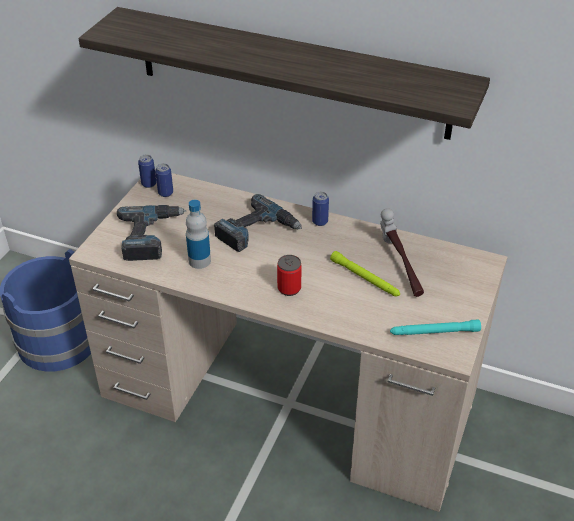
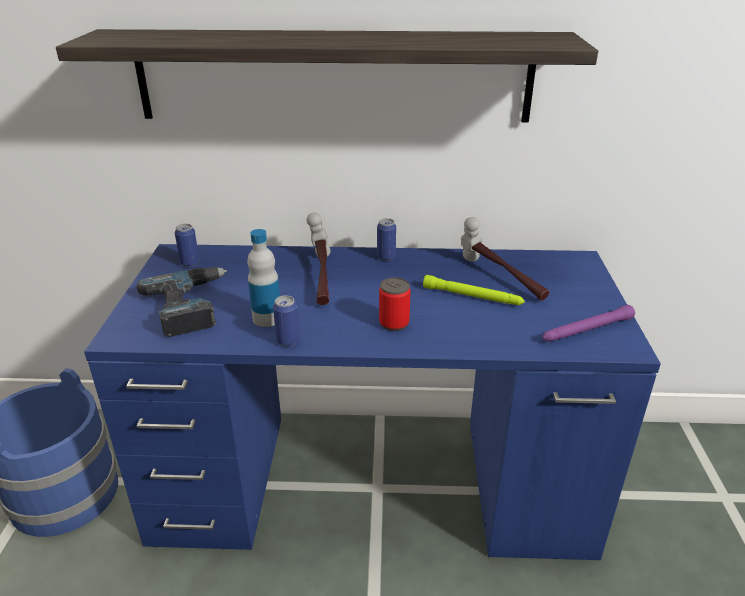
camera: 20 degrees left, 10 degrees down
beige desk [69,169,507,512] -> blue desk [84,244,661,560]
can [138,154,156,188] -> can moved to [273,295,299,347]
power drill [214,194,302,252] -> hammer [306,213,330,305]
turquoise flashlight [390,319,481,335] -> purple flashlight [542,305,635,342]

